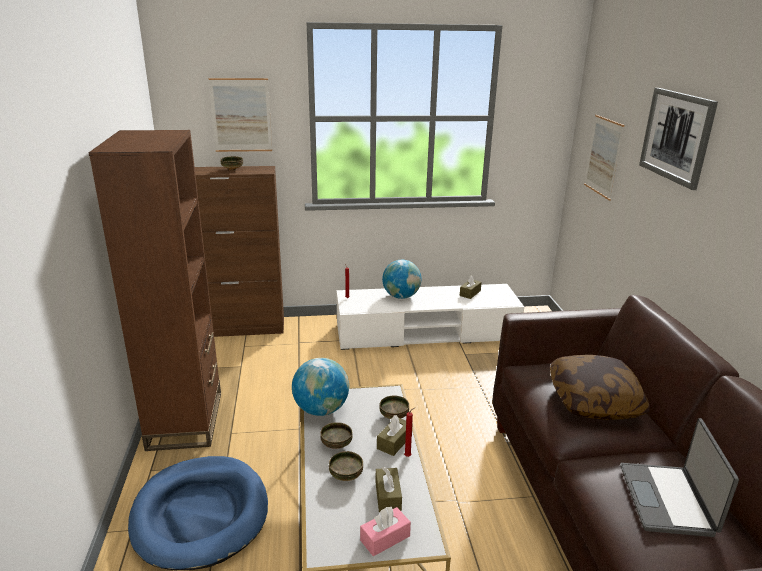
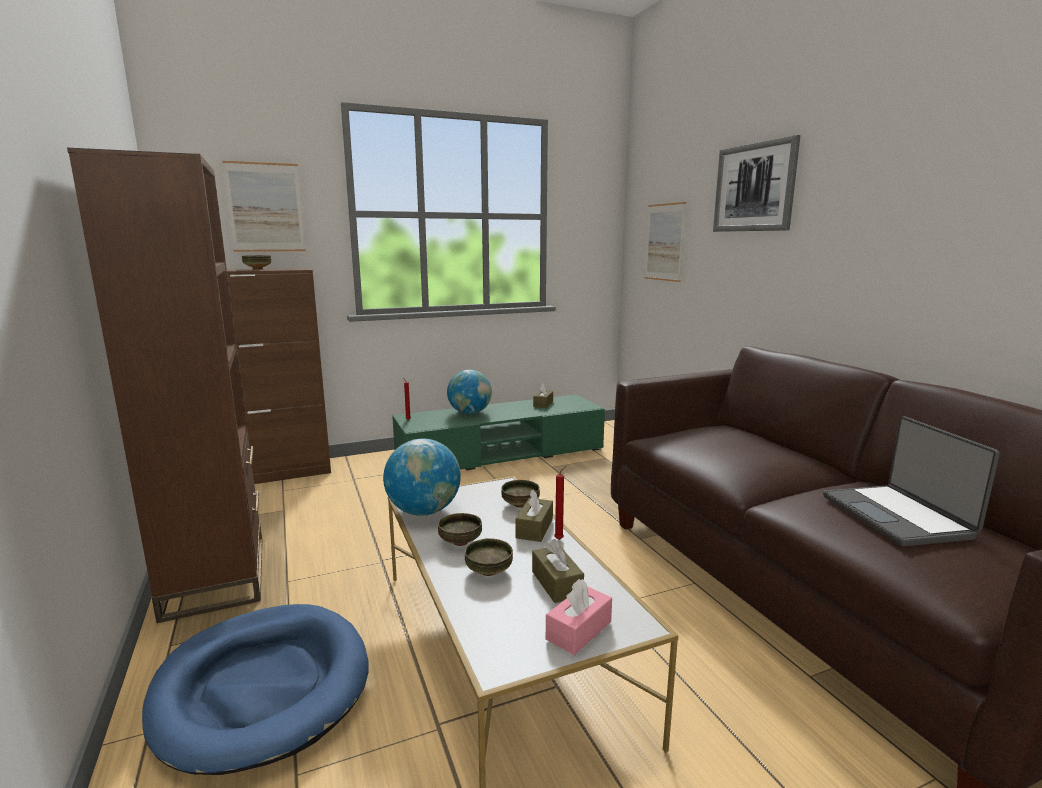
camera: 15 degrees left, 10 degrees down
white tv stand [336,284,524,350] -> green tv stand [392,394,605,470]
pillow [550,355,650,420] -> none

